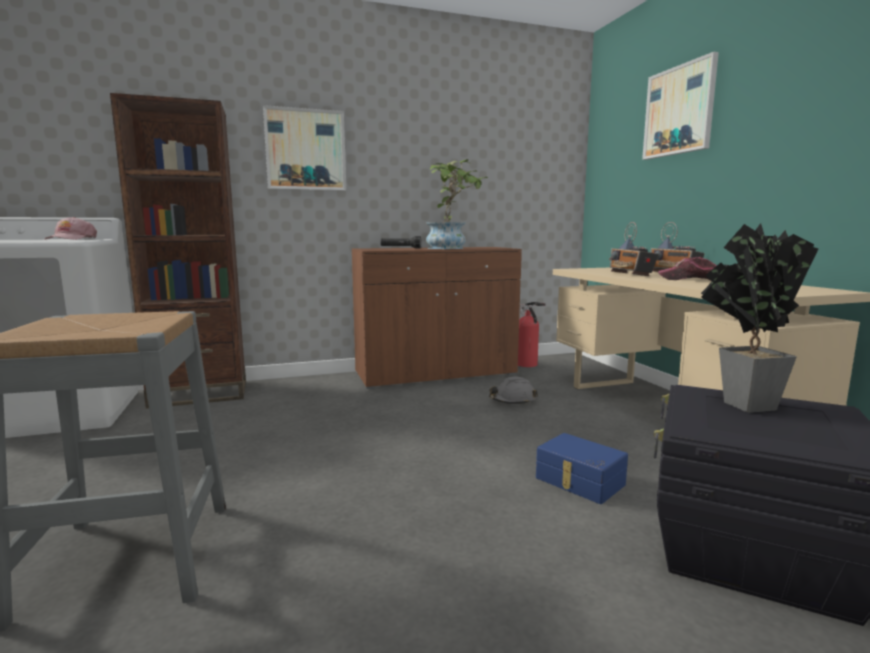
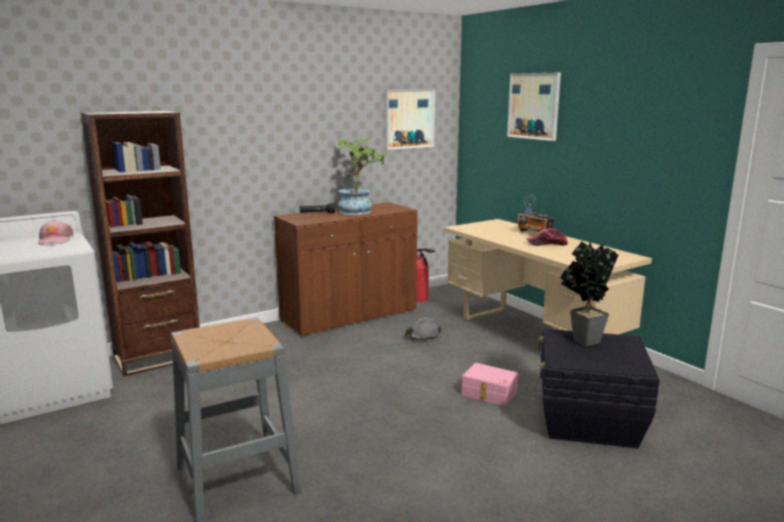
camera: 15 degrees left, 5 degrees up
picture [263,105,346,191] -> picture moved to [385,89,435,150]
blue storage box [536,433,628,504] -> pink storage box [462,363,518,407]
radio [609,222,659,276] -> none

